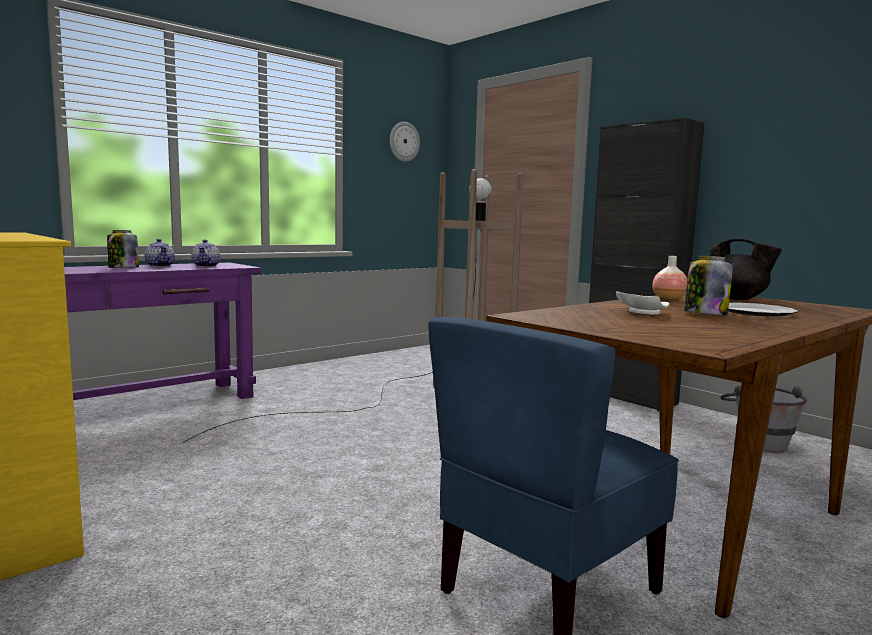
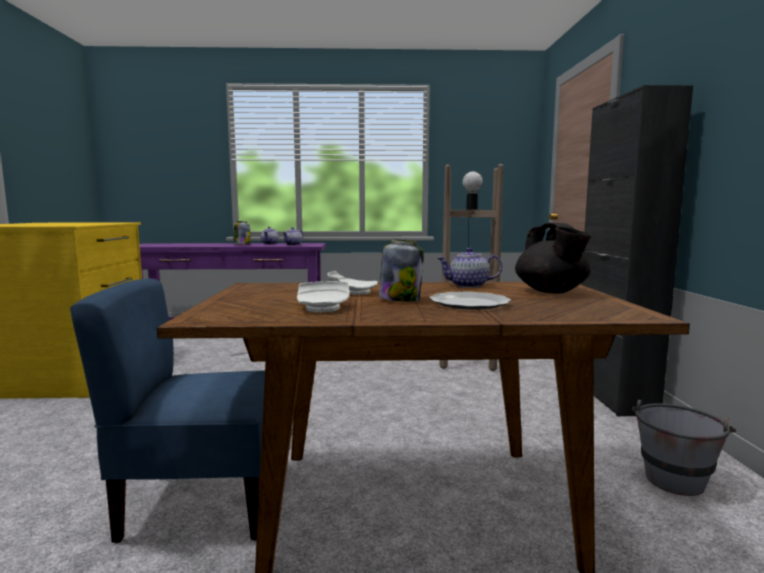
camera: 40 degrees right, 0 degrees up
wall clock [390,122,420,162] -> none
vase [652,256,687,300] -> teapot [437,248,502,288]
none -> white plate [297,281,349,312]

